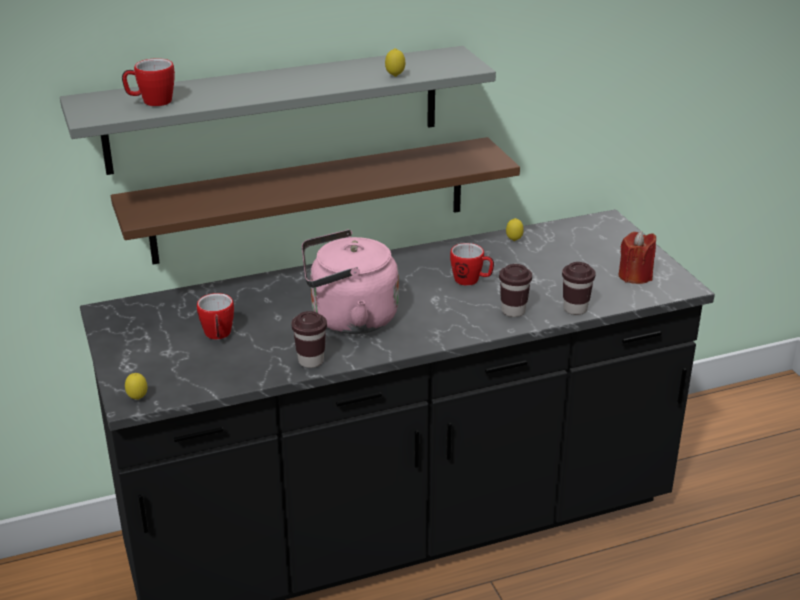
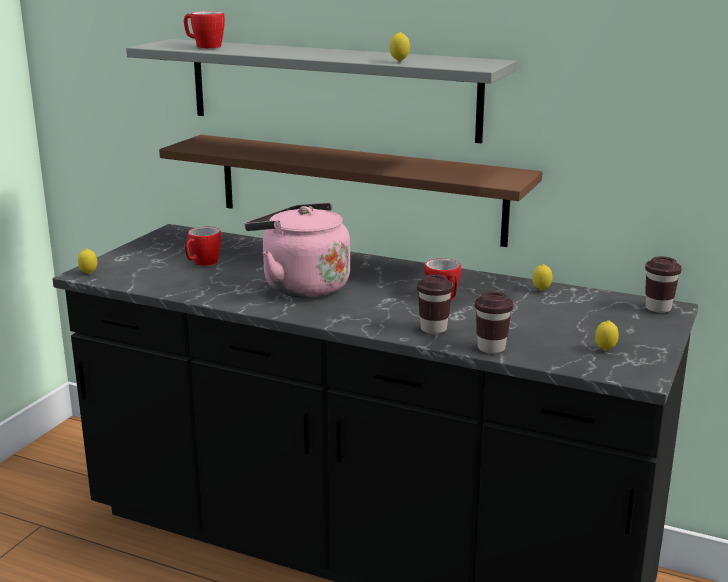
camera: 45 degrees right, 10 degrees down
brown cup [291,311,327,368] -> brown cup moved to [645,256,682,313]
red candle [619,231,656,284] -> lemon [595,320,619,351]

